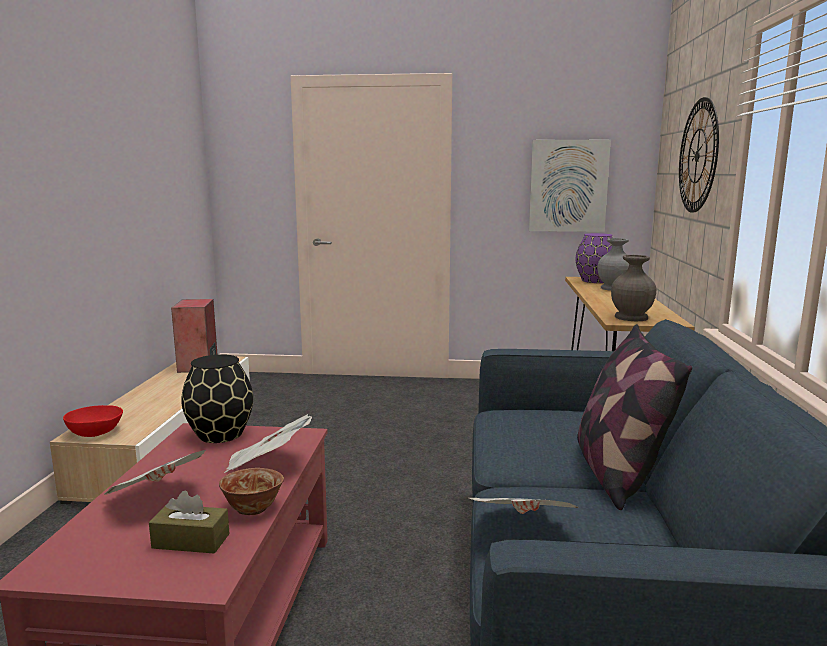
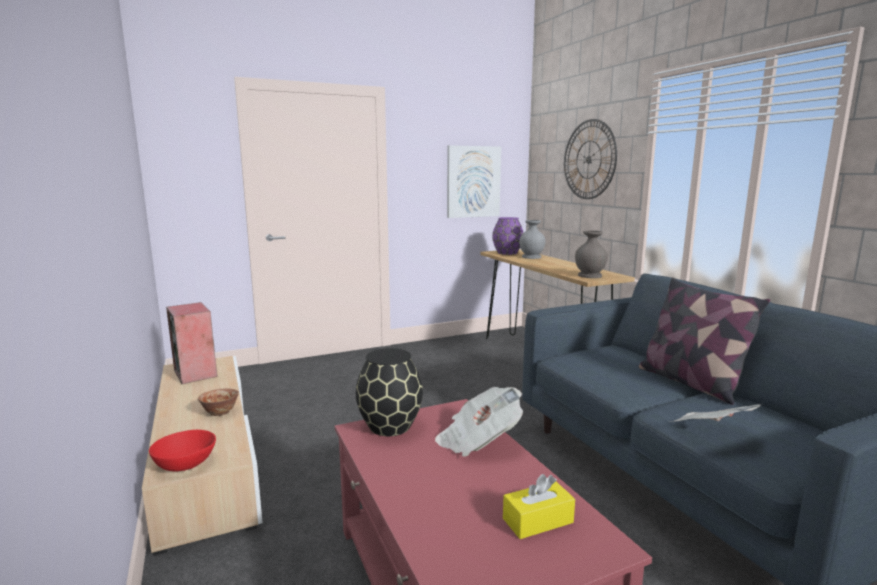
camera: 30 degrees left, 0 degrees up
newspaper [105,450,206,495] -> none
brown tissue box [149,491,230,554] -> yellow tissue box [503,474,575,539]
bowl [219,468,284,515] -> bowl moved to [198,388,239,416]

